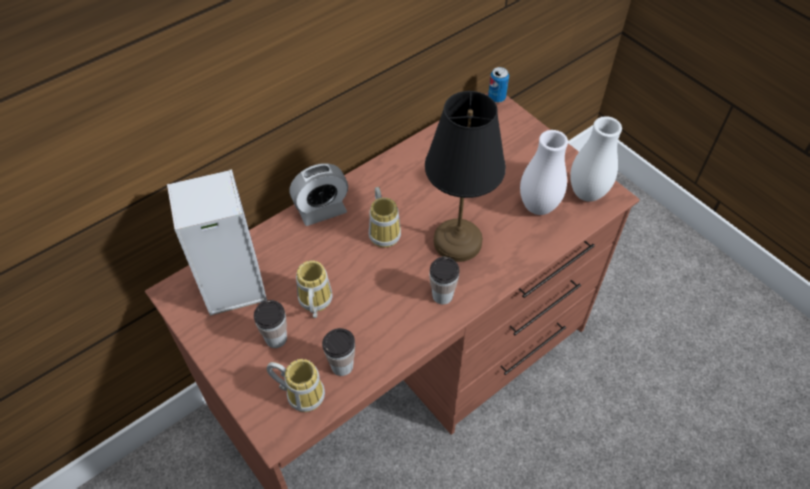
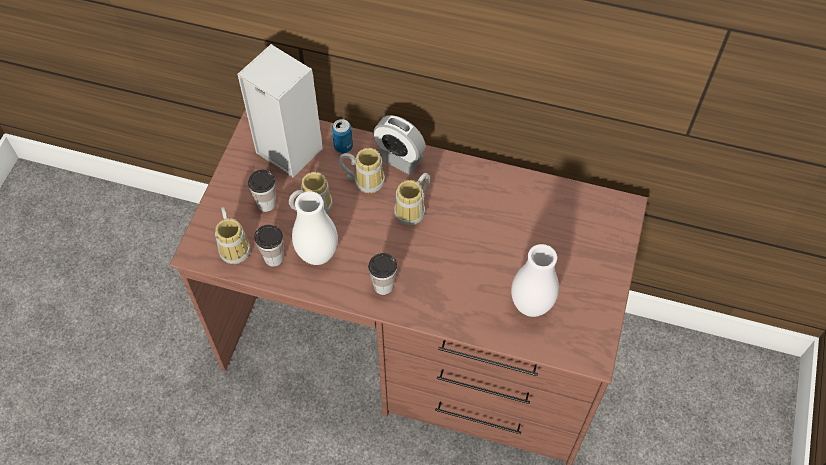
camera: 55 degrees right, 5 degrees up
black table lamp [425,91,506,262] -> none
can [488,67,509,103] -> can moved to [332,119,353,153]
white vase [570,116,622,202] -> white vase moved to [292,191,338,265]
none -> mug [339,148,385,193]

